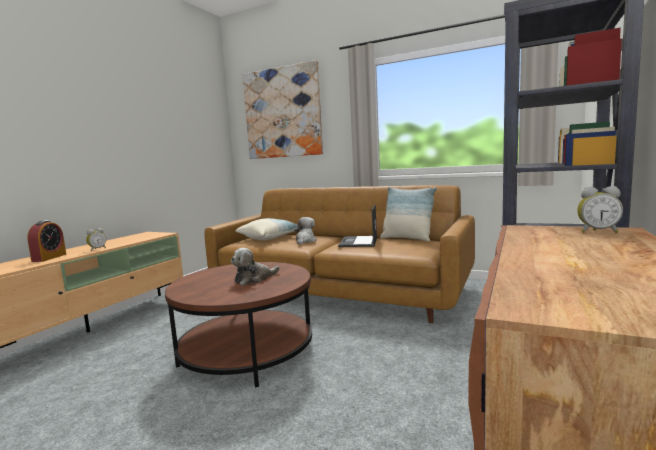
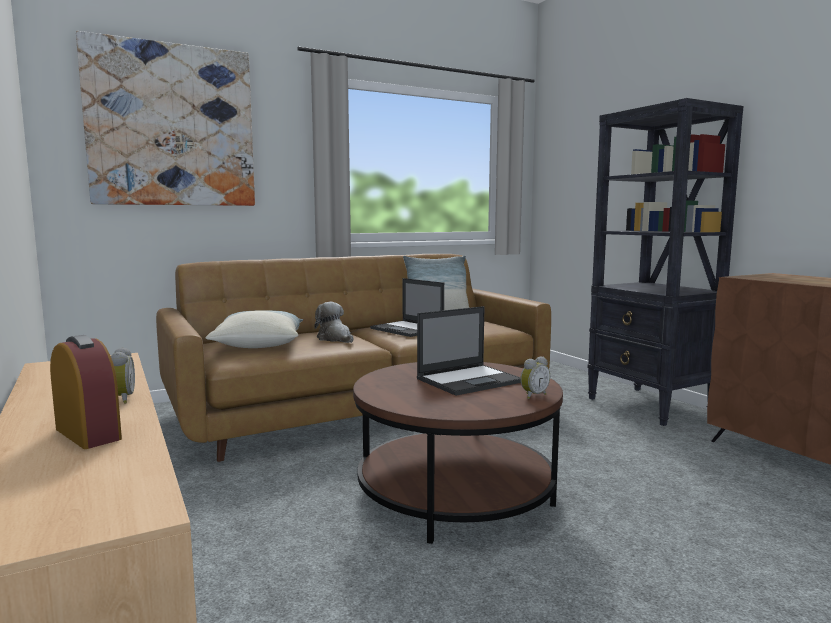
camera: 55 degrees left, 0 degrees up
plush toy [231,248,280,285] -> laptop [417,306,521,396]
alarm clock [577,186,623,233] -> alarm clock moved to [520,356,550,399]

